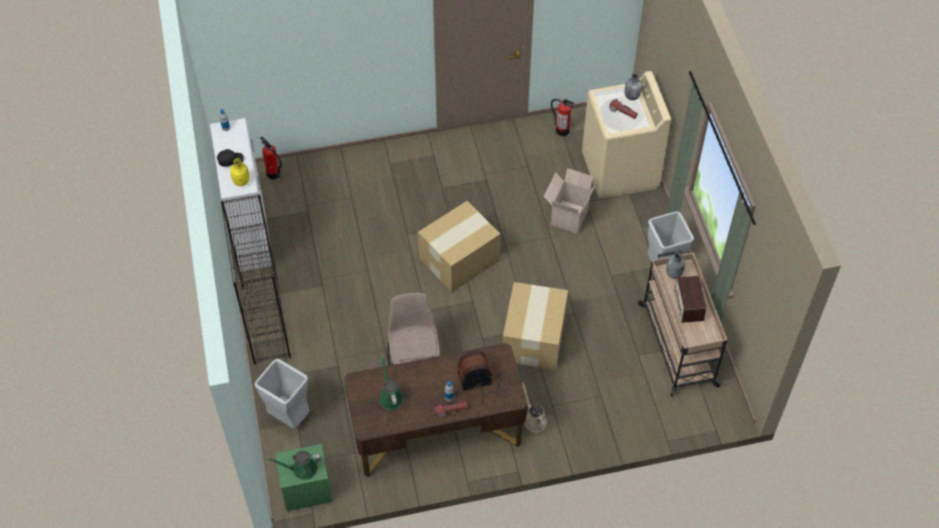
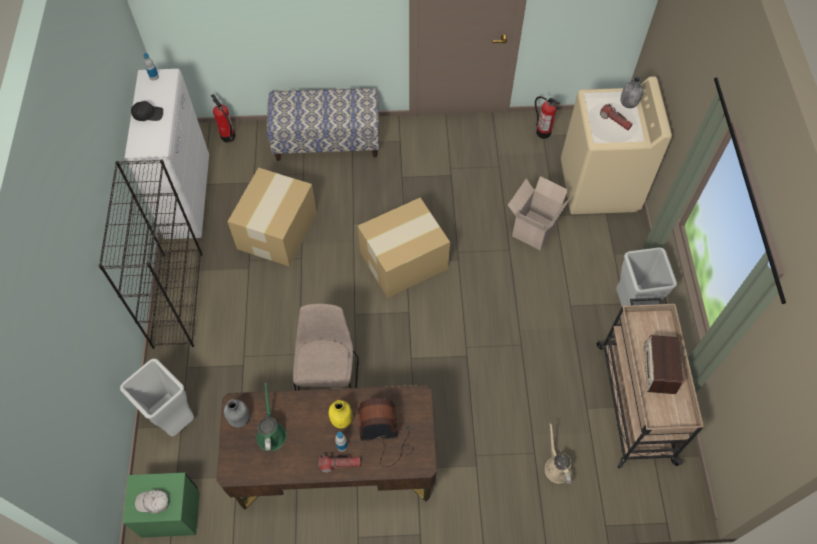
camera: 10 degrees right, 5 degrees up
yellow bottle [230,158,249,186] -> yellow bottle moved to [329,400,353,429]
green watering can [267,451,322,480] -> white cap [135,490,169,514]
cardboard box [503,282,568,370] -> cardboard box moved to [227,168,317,267]
beige watering can [522,382,547,432] -> beige watering can moved to [545,423,571,484]
grey bottle [666,252,685,279] -> grey bottle moved to [224,399,250,428]
none -> bench [267,88,379,161]

